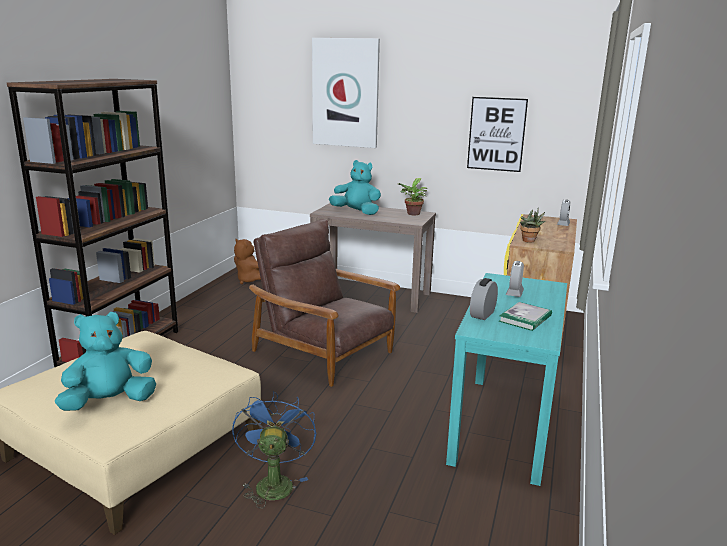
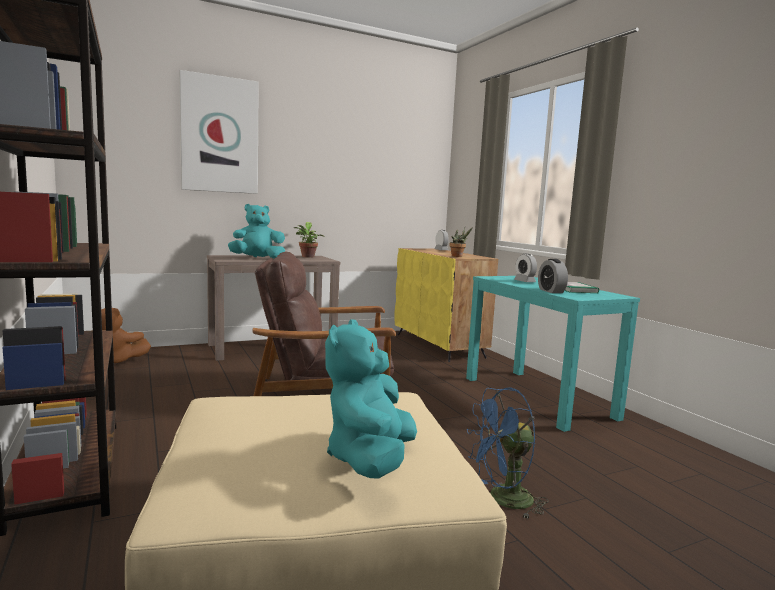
camera: 45 degrees left, 10 degrees down
blue fan [232,391,316,508] -> blue fan turned 60 degrees counterclockwise [467,388,549,519]
picture [467,97,528,172] -> none

